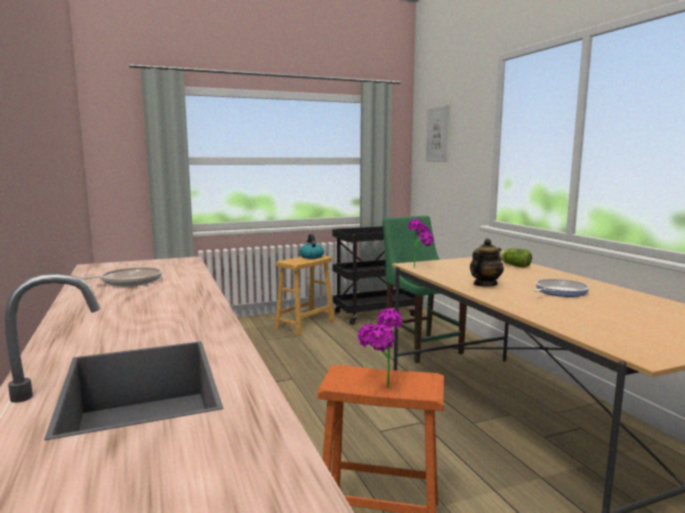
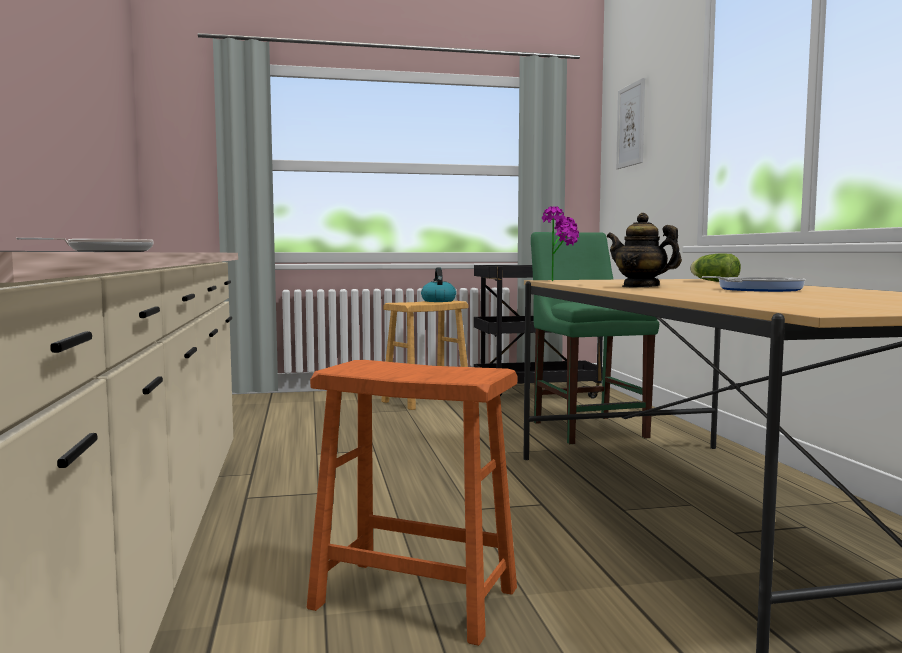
camera: 10 degrees right, 5 degrees down
potted plant [357,308,402,387] -> none
teapot [470,239,504,287] -> teapot turned 105 degrees counterclockwise [607,213,682,288]

